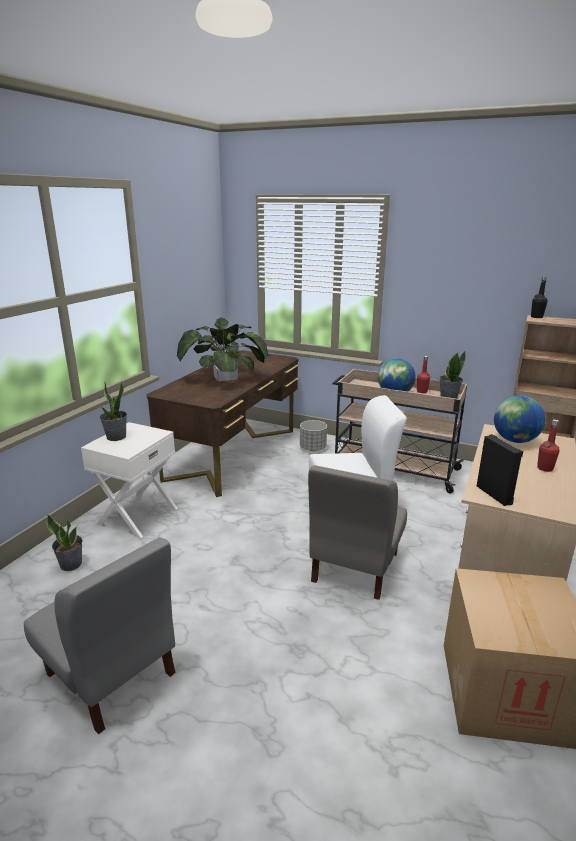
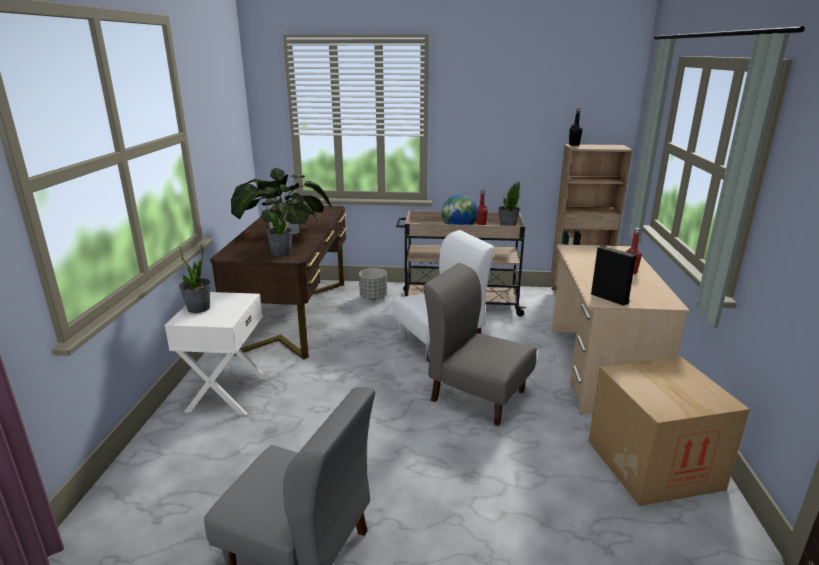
camera: 20 degrees left, 0 degrees up
potted plant [46,514,83,571] -> potted plant moved to [266,200,292,256]
grey chair [308,465,407,600] -> grey chair turned 120 degrees clockwise [424,263,537,426]
globe [494,395,545,443] -> none

